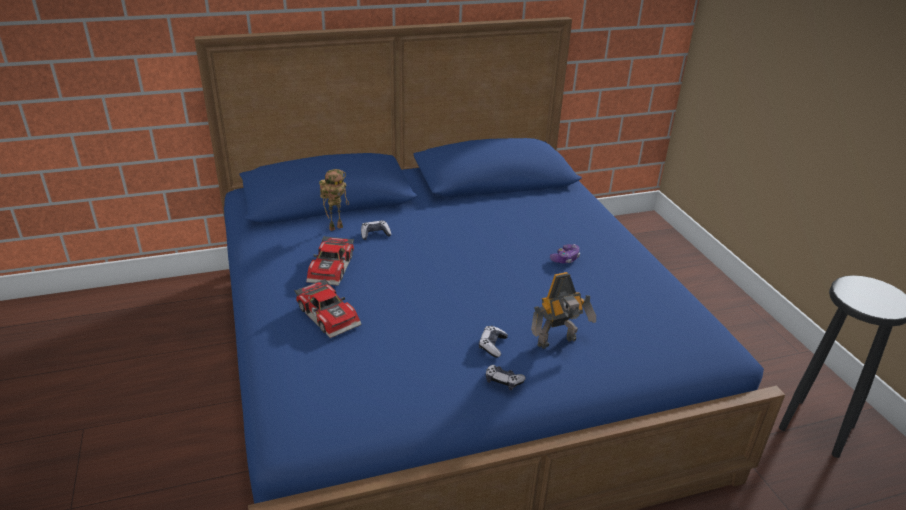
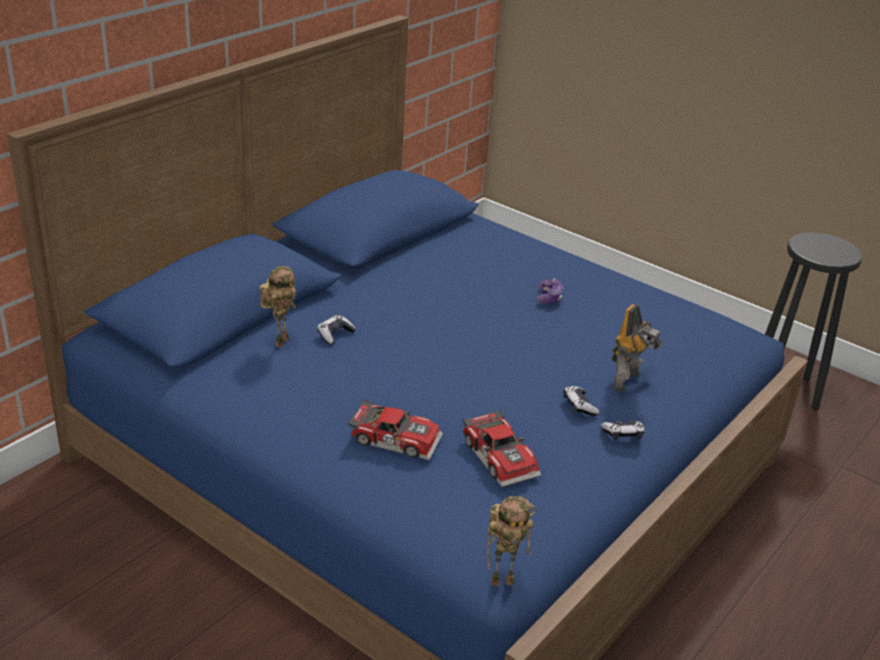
camera: 35 degrees left, 0 degrees up
toy car [306,236,354,286] -> toy car moved to [462,409,541,487]
none -> toy robot [487,496,536,586]

